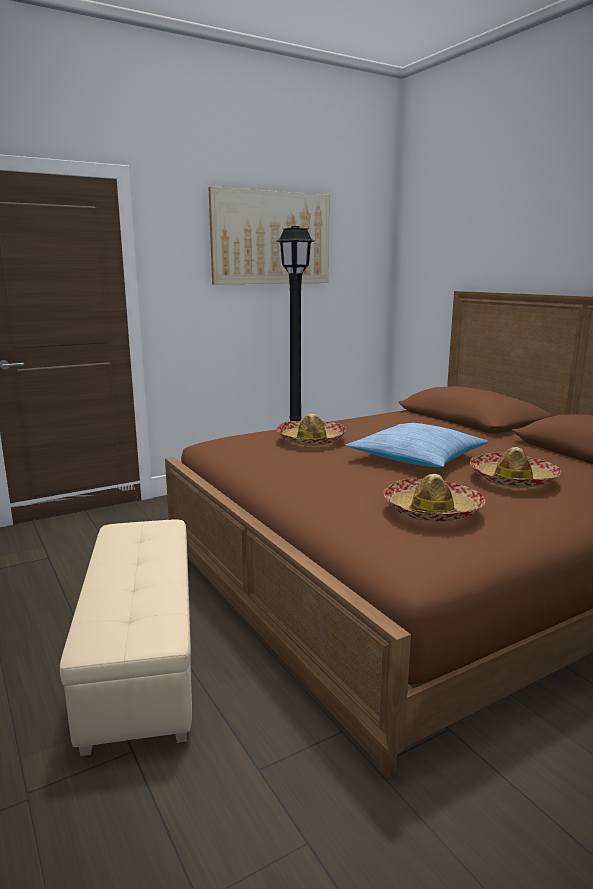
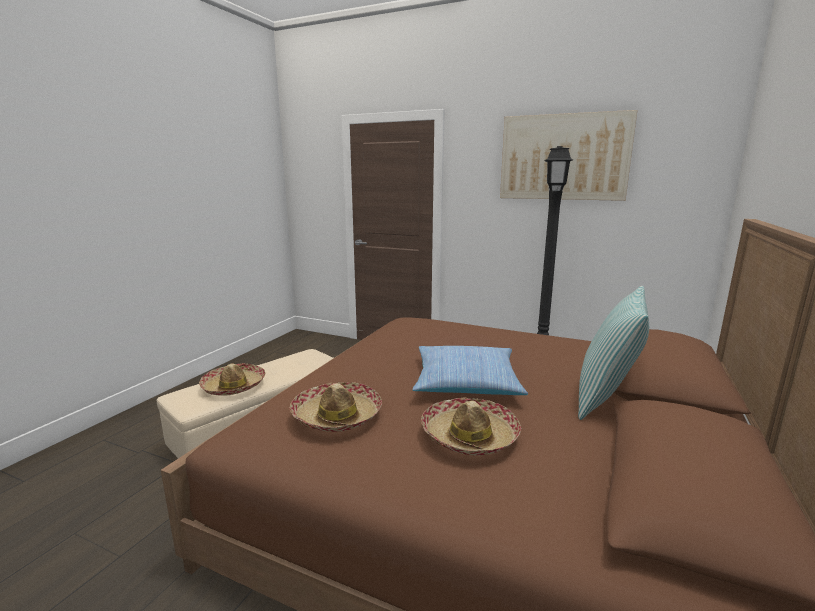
camera: 55 degrees right, 0 degrees up
hat [277,414,346,446] -> hat moved to [199,363,265,396]
none -> pillow [578,286,649,420]

